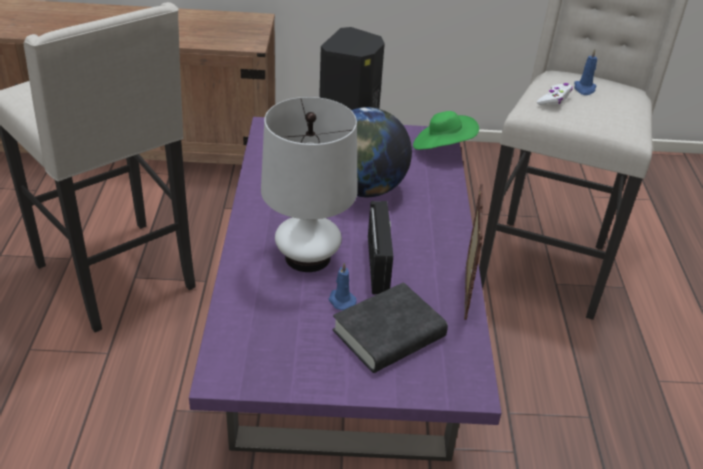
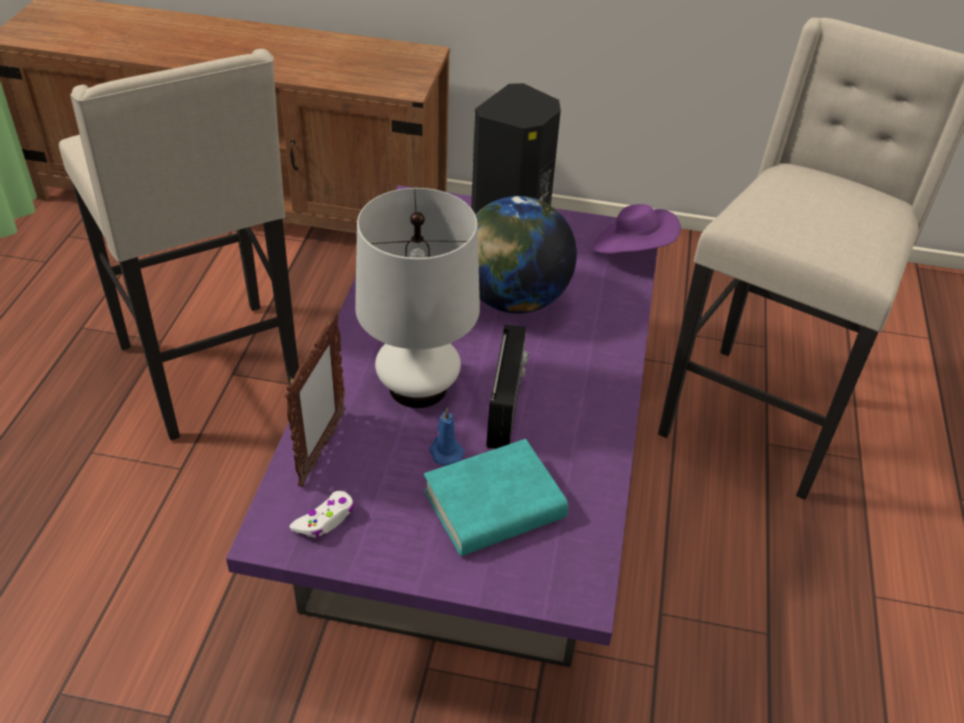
camera: 10 degrees right, 5 degrees up
black book [332,282,448,373] -> turquoise book [424,439,568,556]
green hat [413,111,479,150] -> purple hat [593,204,681,254]
picture frame [464,184,483,320] -> picture frame moved to [284,312,346,487]
white game controller [537,83,572,105] -> white game controller moved to [289,491,355,538]
blue candle [574,49,597,95] -> none

